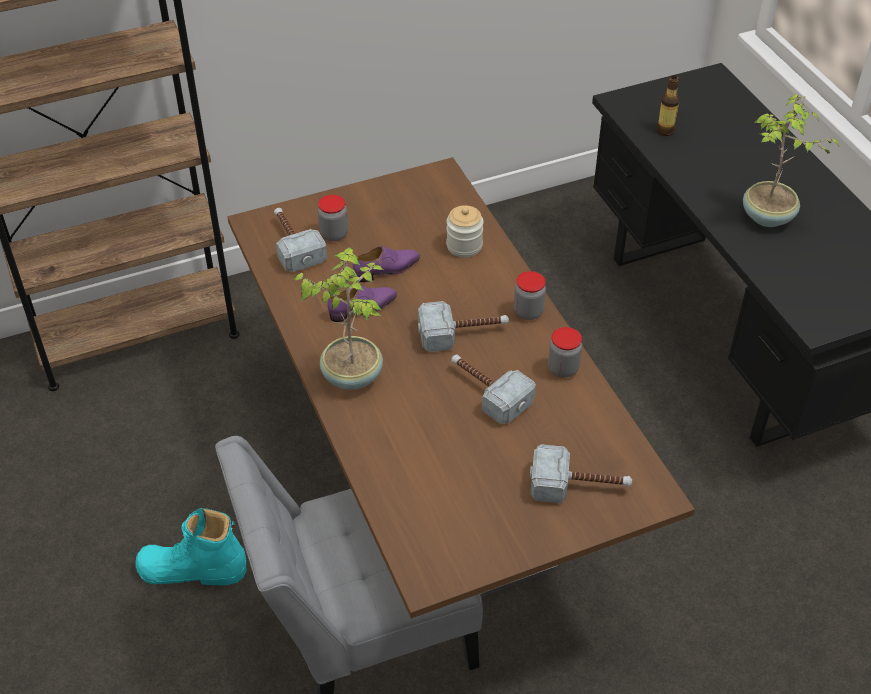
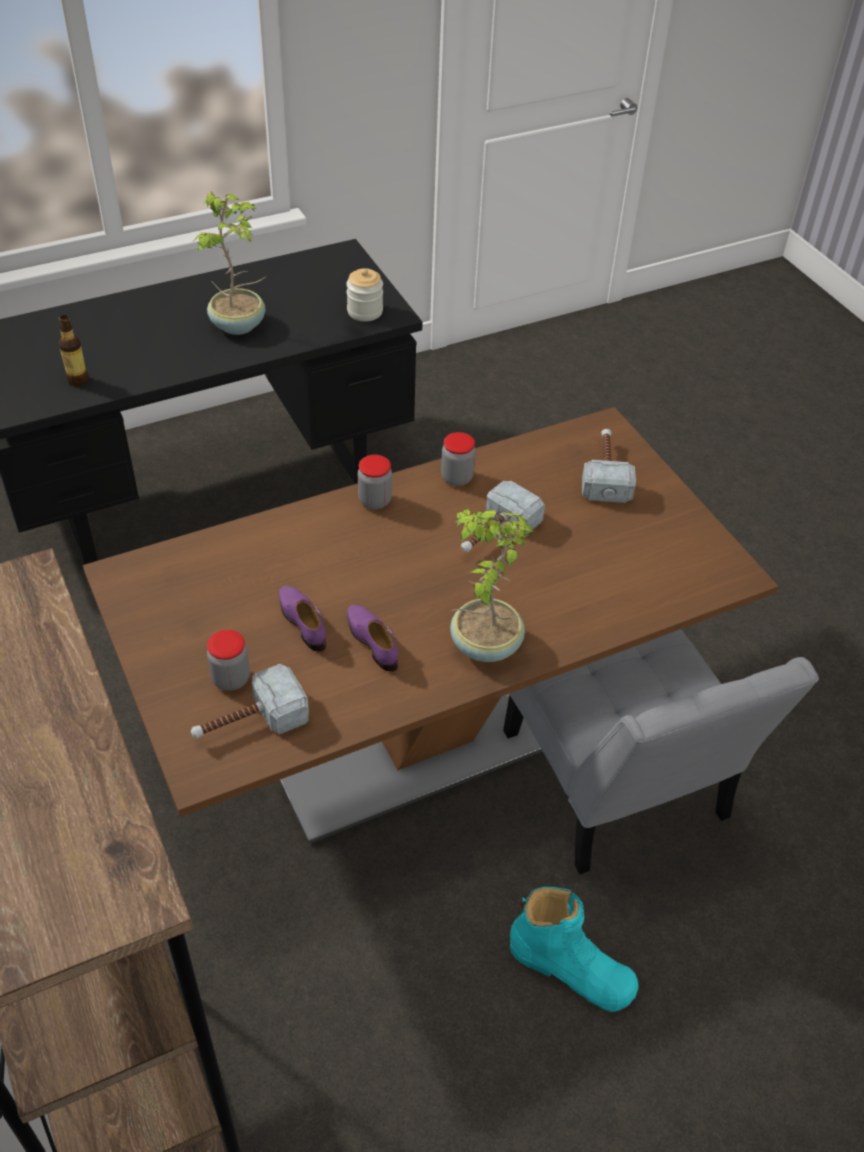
camera: 95 degrees left, 0 degrees up
turquoise boot [135,508,247,586] -> turquoise boot turned 60 degrees counterclockwise [510,887,639,1012]
hammer [418,301,509,352] -> none
jar [446,205,484,257] -> jar moved to [346,268,383,321]

